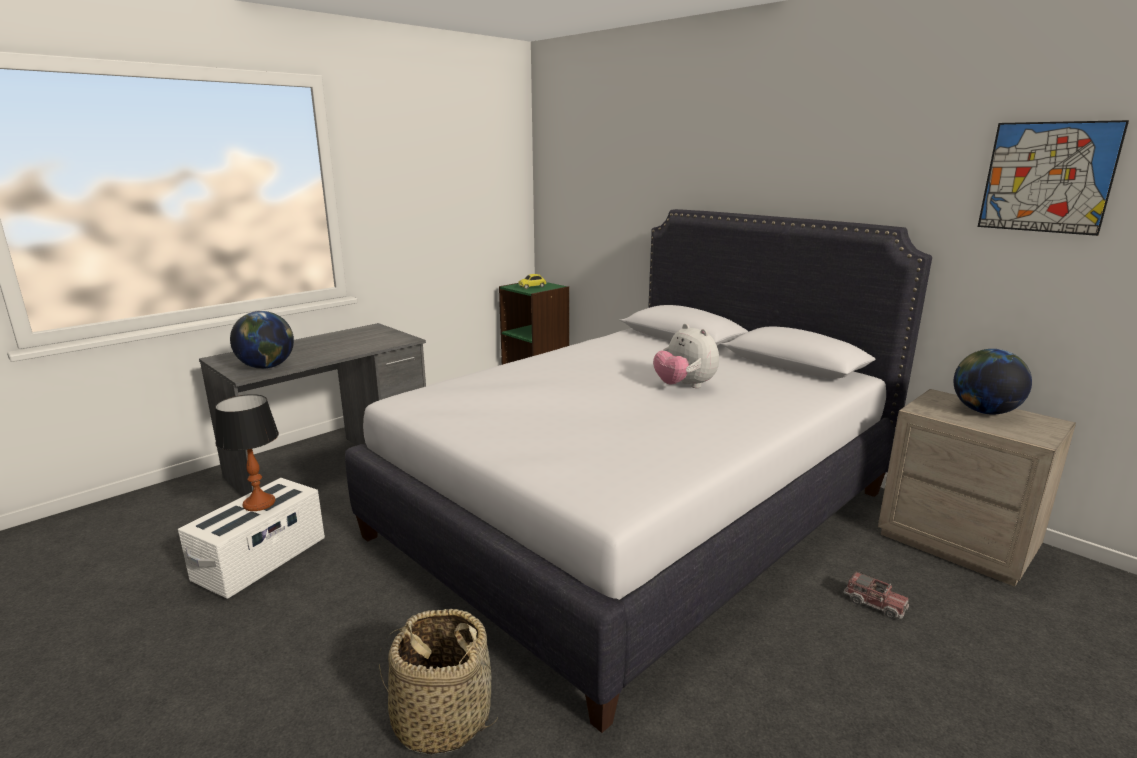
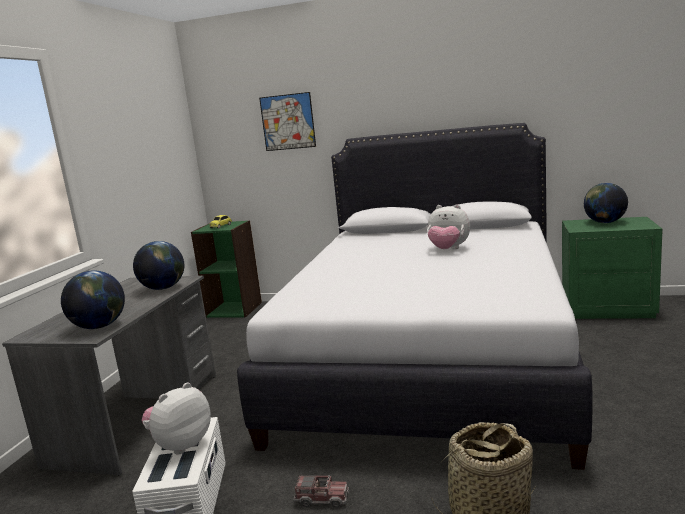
camera: 30 degrees left, 5 degrees down
table lamp [215,394,279,511] -> plush toy [142,382,211,455]
toy truck [843,571,909,619] -> toy truck moved to [293,475,349,508]
beige nightstand [878,389,1076,587] -> green nightstand [562,217,663,319]
picture [978,120,1129,236] -> picture moved to [259,92,316,151]
none -> globe [133,241,184,290]

